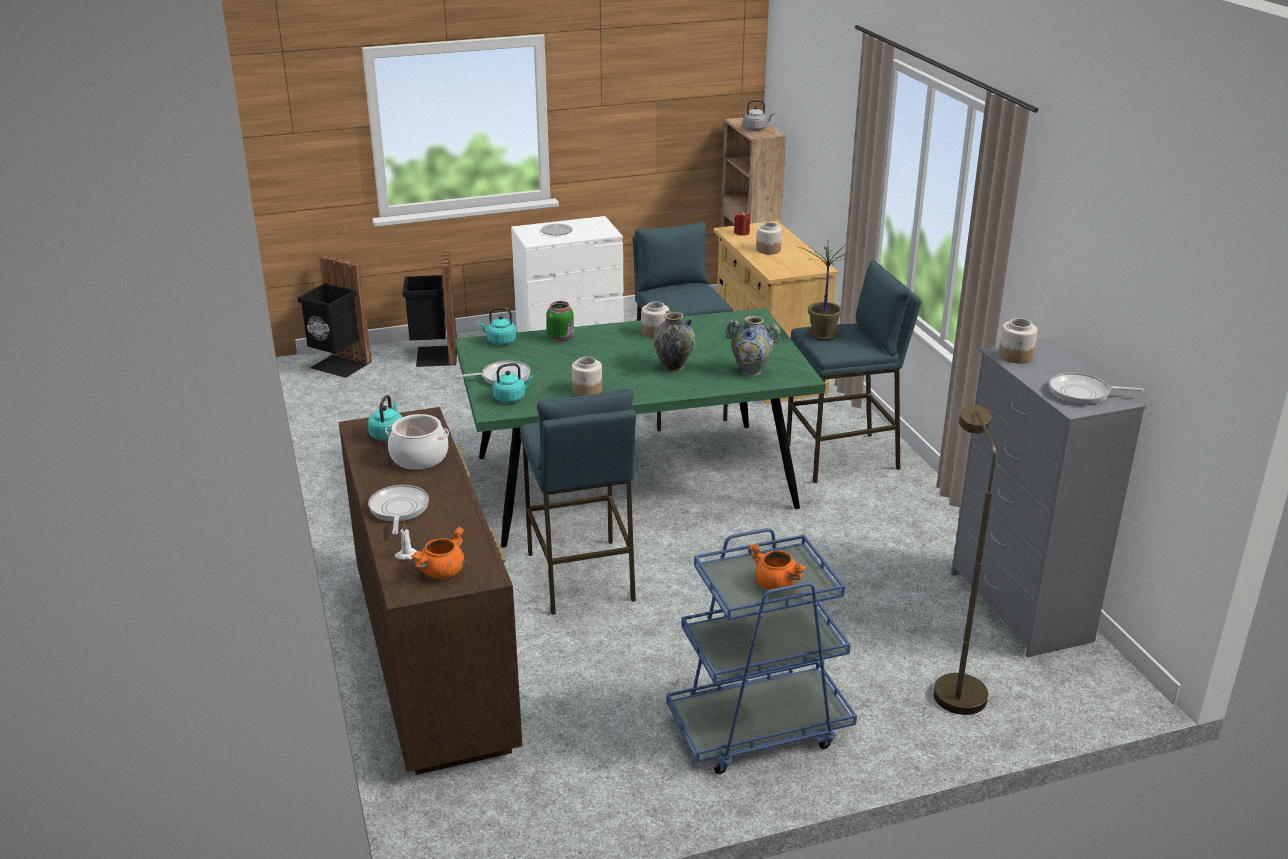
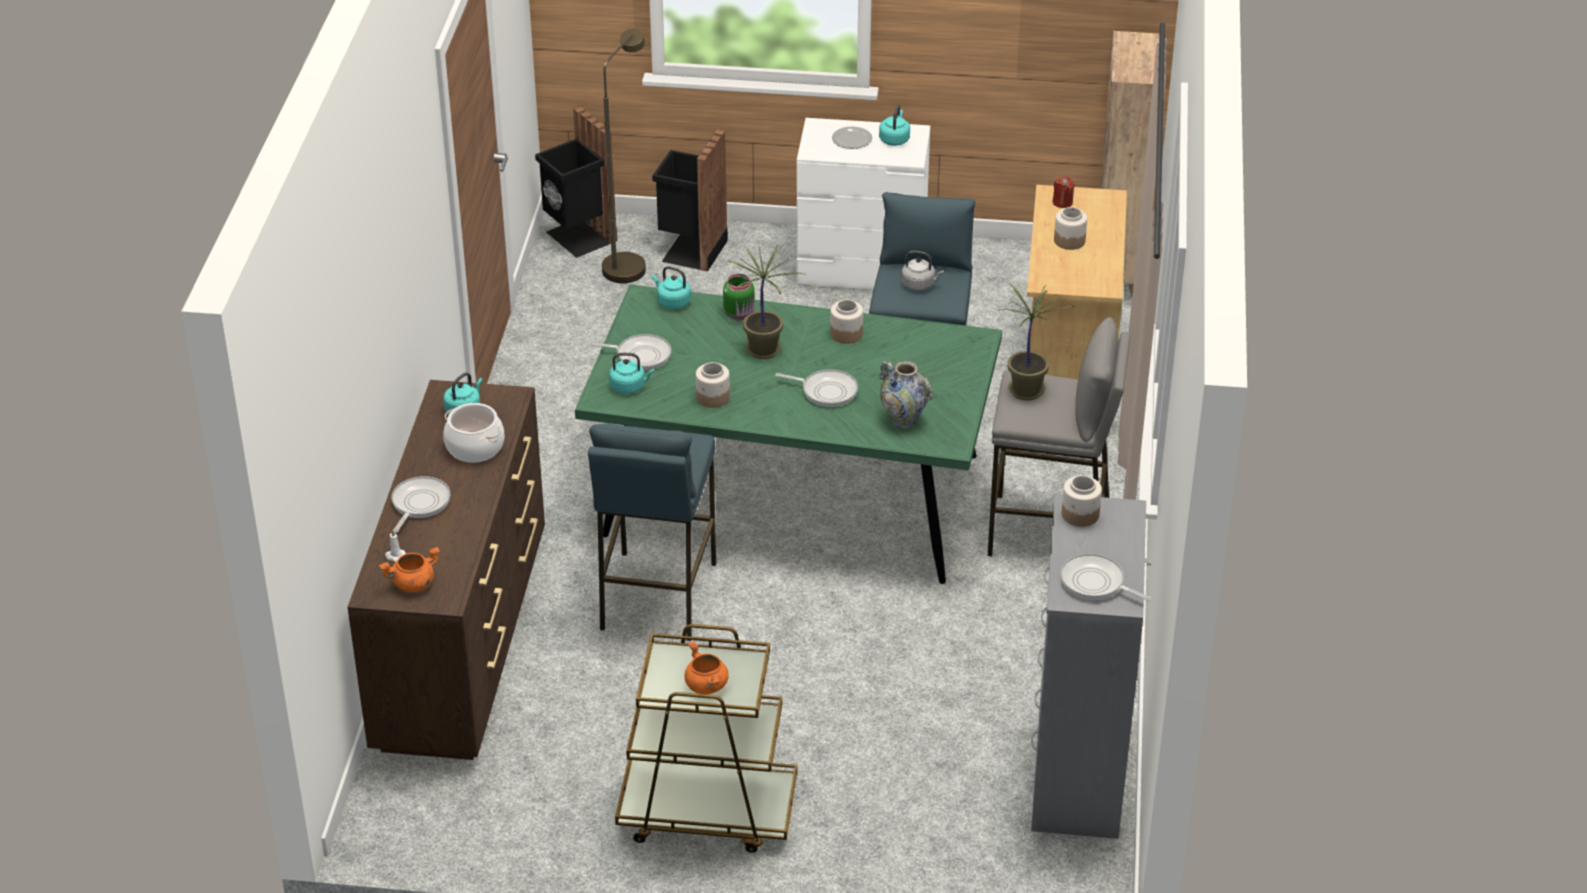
camera: 25 degrees right, 10 degrees up
vase [653,310,695,372] -> frying pan [775,369,858,407]
blue cart [666,528,857,774] -> brown cart [615,624,797,853]
grey kettle [743,100,775,131] -> grey kettle moved to [901,251,944,291]
blue stool [787,261,922,483] -> grey stool [988,317,1131,556]
brown floor lamp [933,404,996,715] -> brown floor lamp moved to [602,29,646,283]
none -> potted plant [728,245,806,359]
none -> turquoise kettle [879,105,910,146]

